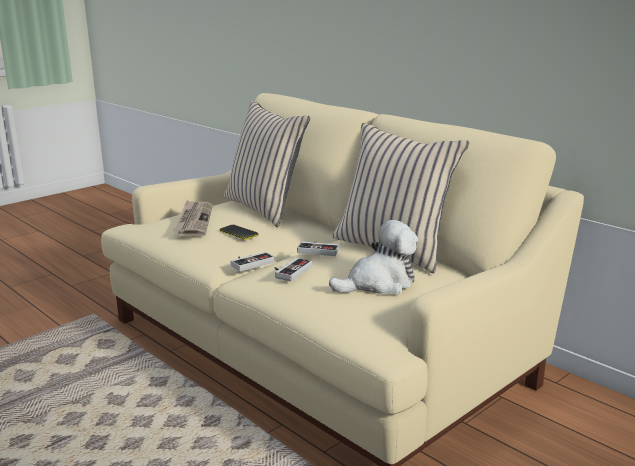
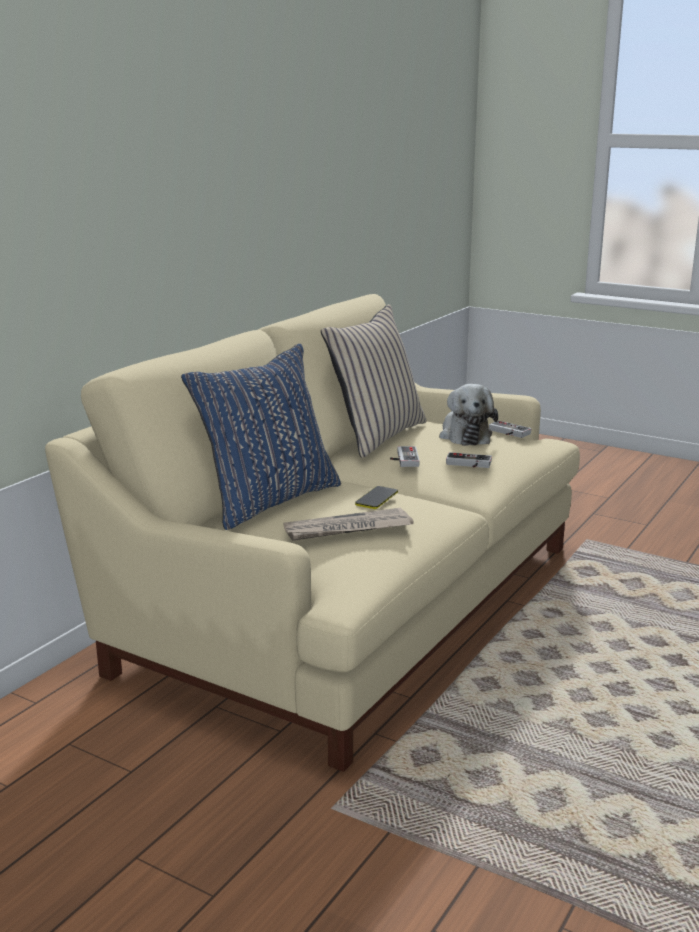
camera: 105 degrees left, 0 degrees up
beige pillow [224,101,310,227] -> blue pillow [181,344,341,530]
game controller [231,252,274,272] -> game controller moved to [489,420,531,438]
plush toy [329,220,418,295] -> plush toy turned 150 degrees counterclockwise [439,384,498,446]

